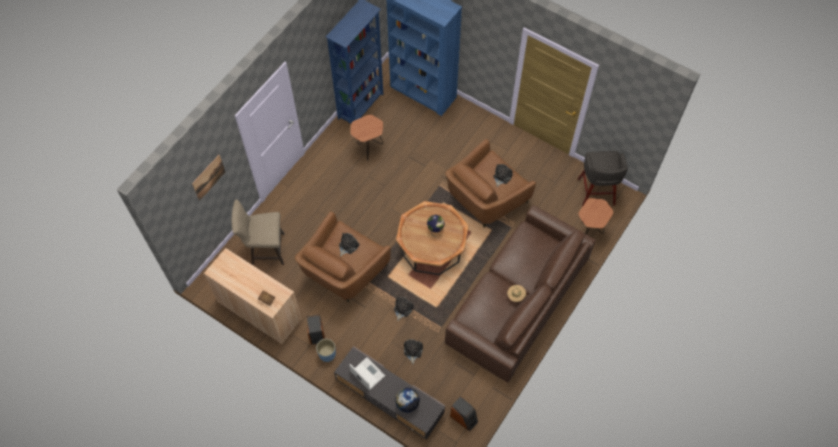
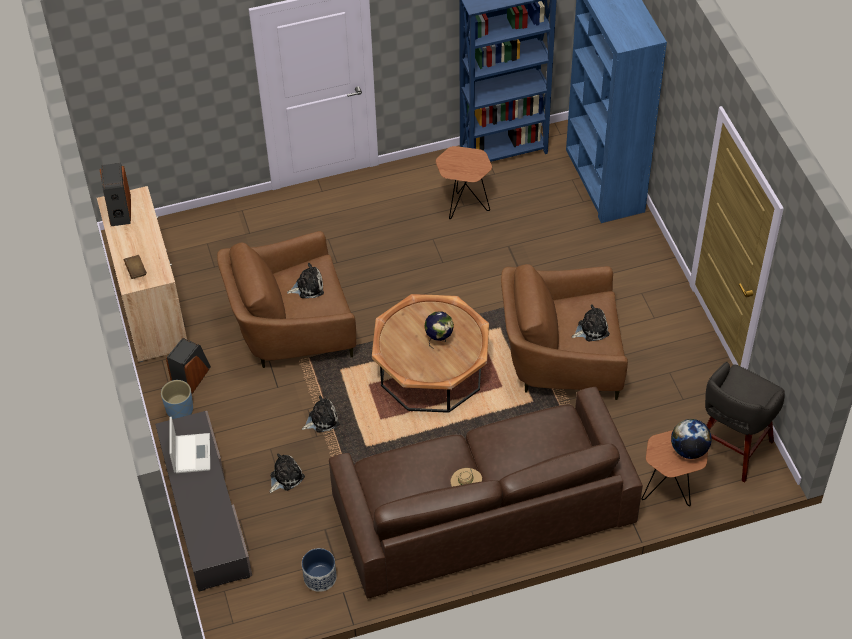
camera: 40 degrees right, 10 degrees down
picture [192,155,225,201] -> none
beige stool [231,199,285,265] -> none
globe [395,388,420,413] -> globe moved to [671,419,712,459]
speaker [450,396,478,431] -> speaker moved to [100,163,131,226]
none -> planter [302,548,337,592]

